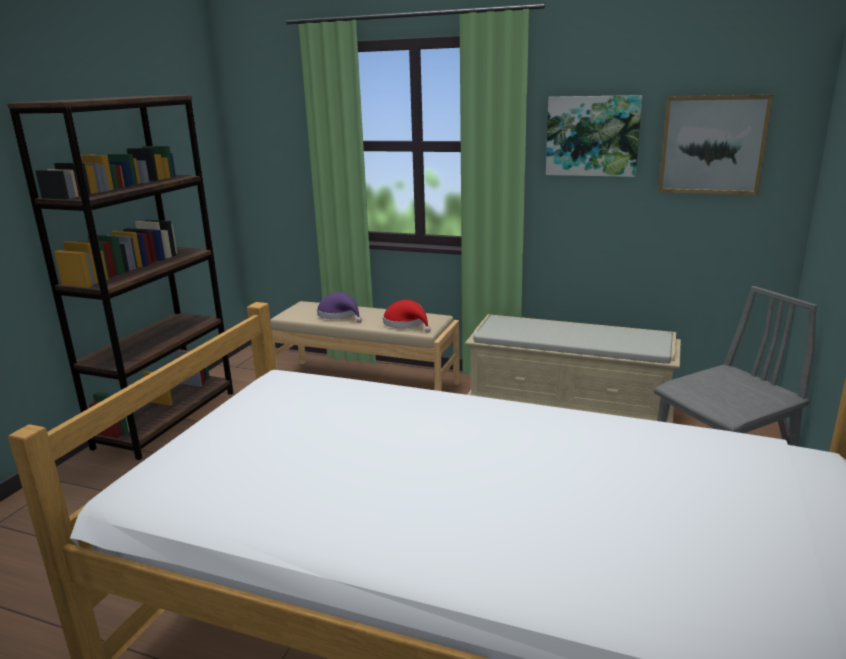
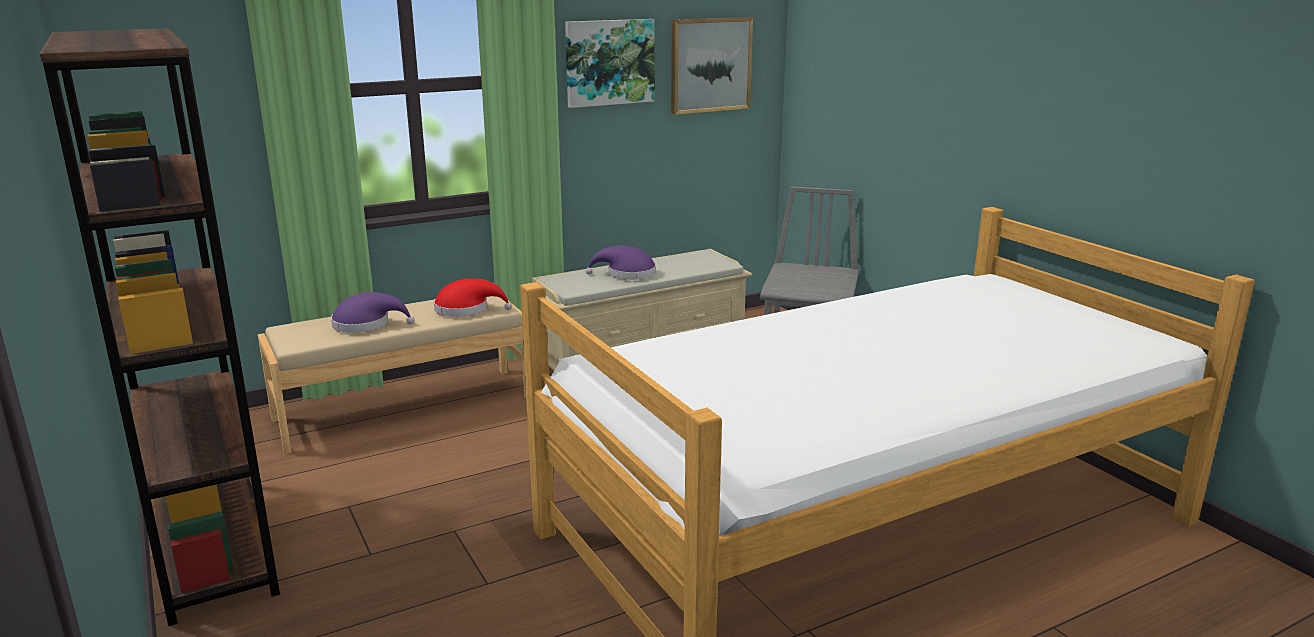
camera: 50 degrees left, 0 degrees up
none -> purple hat [585,245,656,280]

